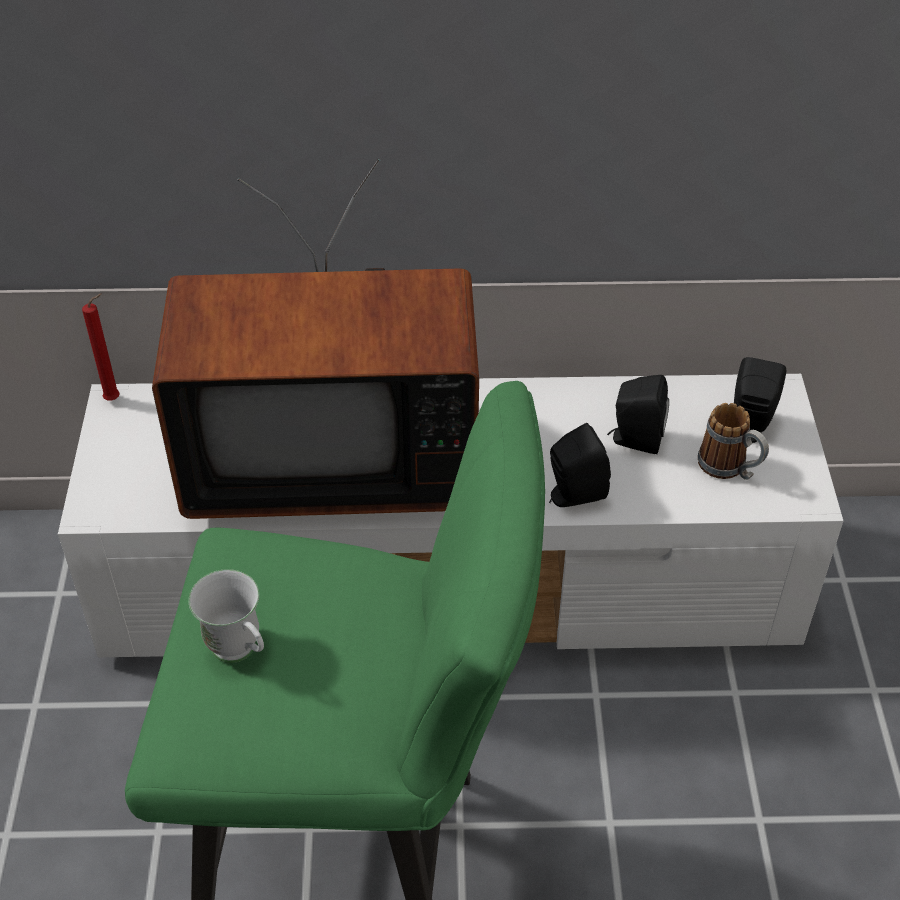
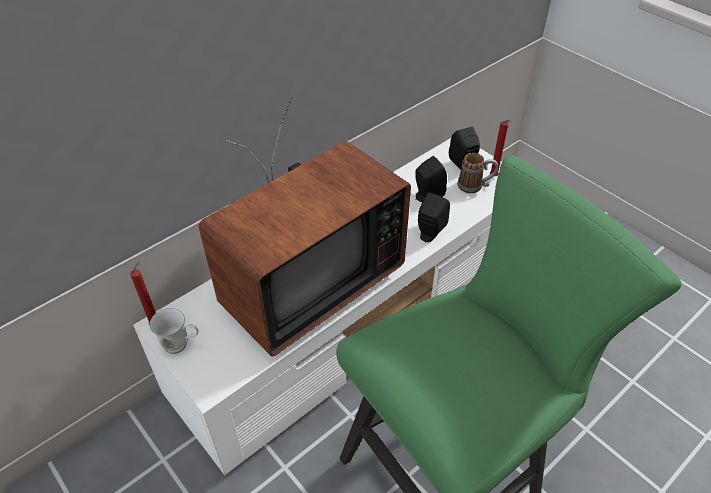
camera: 40 degrees left, 0 degrees up
white mug [189,569,264,663] -> white mug moved to [150,308,199,354]
none -> red candle [490,120,510,176]

